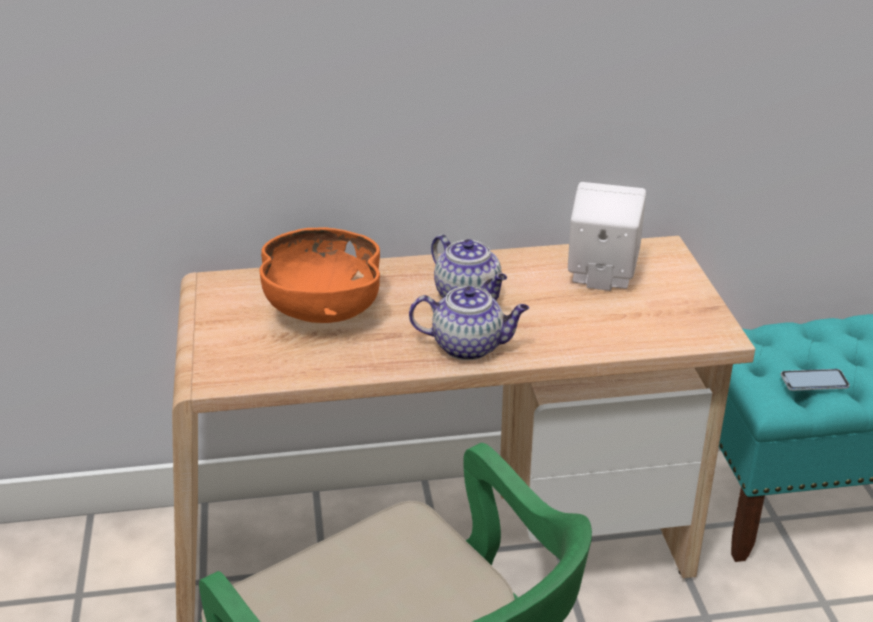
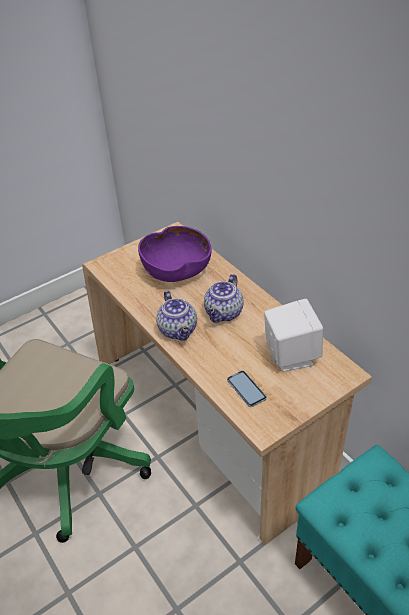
camera: 65 degrees right, 10 degrees up
orange bowl [260,227,380,323] -> purple bowl [138,226,212,282]
phone [781,369,850,391] -> phone moved to [227,370,267,407]

